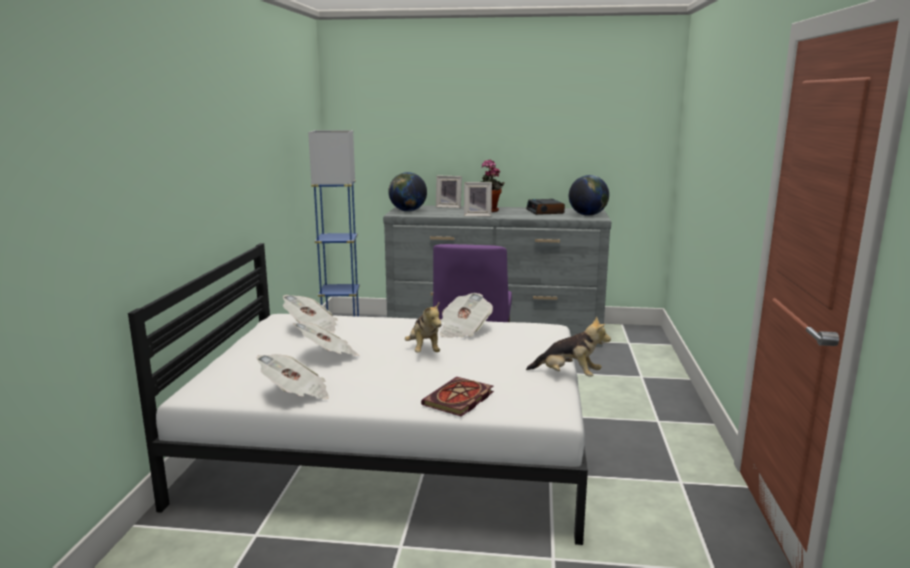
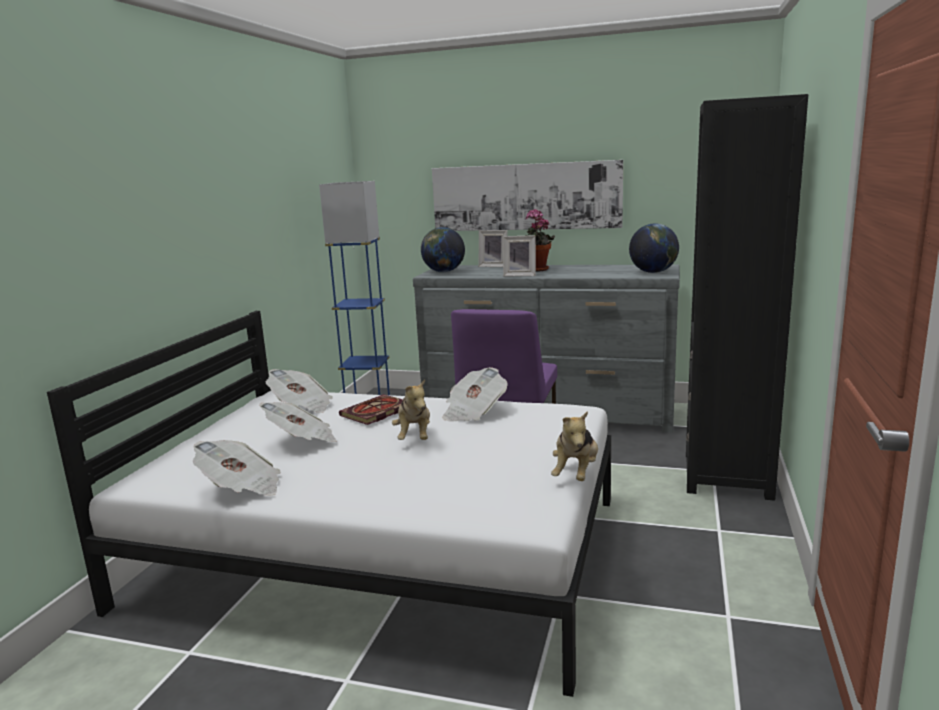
camera: 10 degrees right, 0 degrees up
book [421,377,494,417] -> book moved to [339,394,403,425]
alarm clock [526,199,565,215] -> none
plush toy [526,316,611,377] -> plush toy turned 75 degrees clockwise [551,411,598,481]
none -> picture [432,160,623,231]
none -> black bookcase [686,94,808,501]

